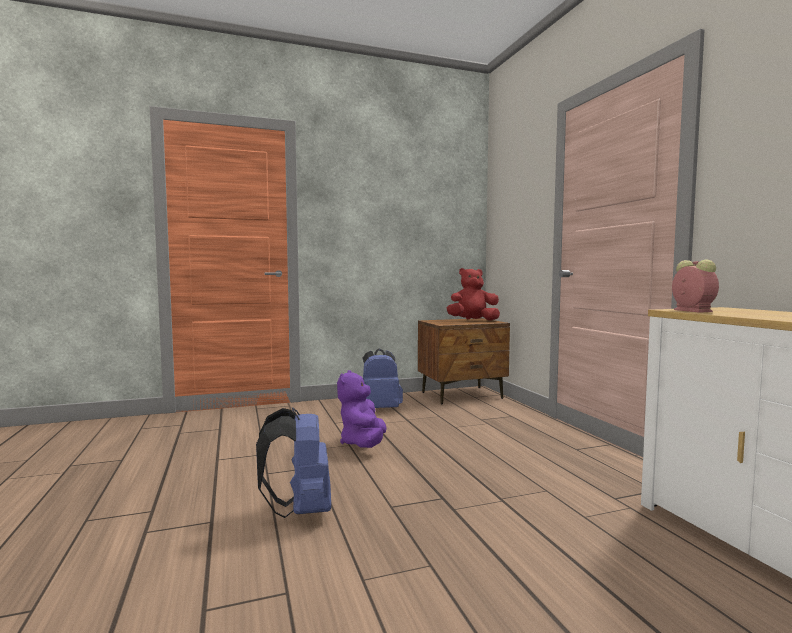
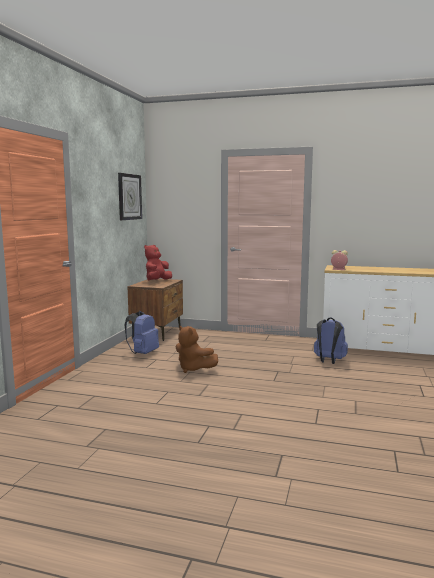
camera: 55 degrees left, 5 degrees up
blue backpack [256,407,331,518] -> blue backpack moved to [314,317,348,364]
purple plush toy [337,370,387,448] -> brown plush toy [176,326,218,373]
none -> wall clock [118,173,142,220]

